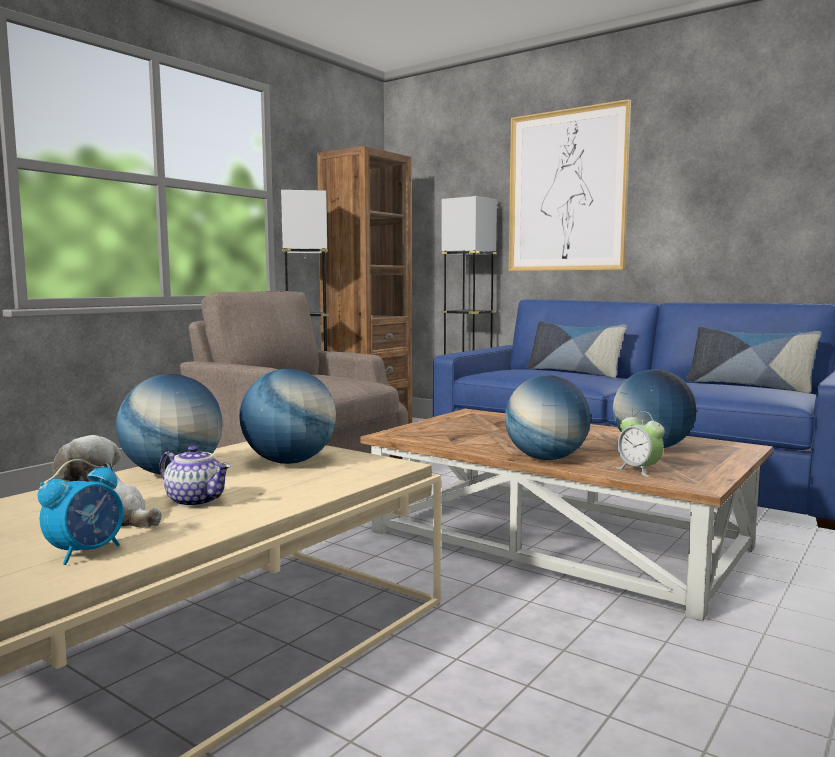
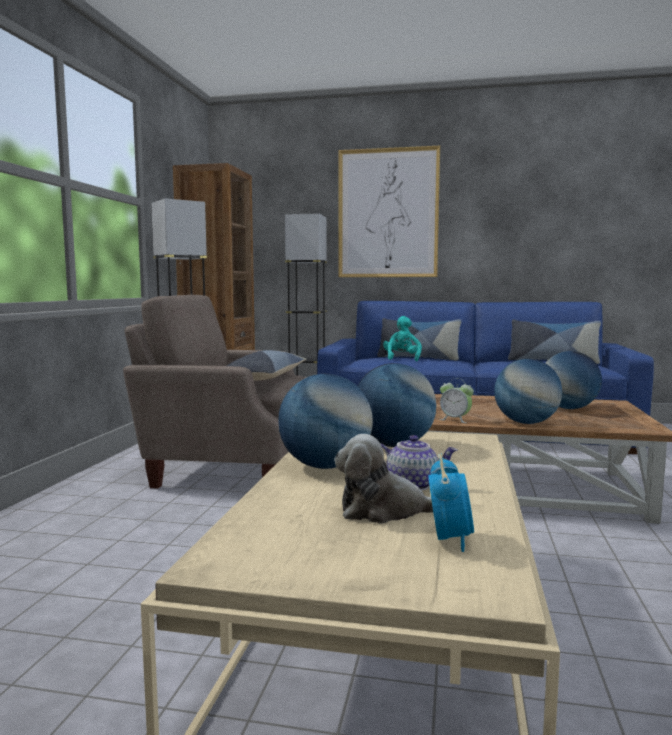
camera: 25 degrees left, 0 degrees up
alarm clock [616,411,665,477] -> alarm clock moved to [439,378,474,423]
none -> pillow [227,350,306,380]
none -> turquoise plush toy [383,316,422,361]

